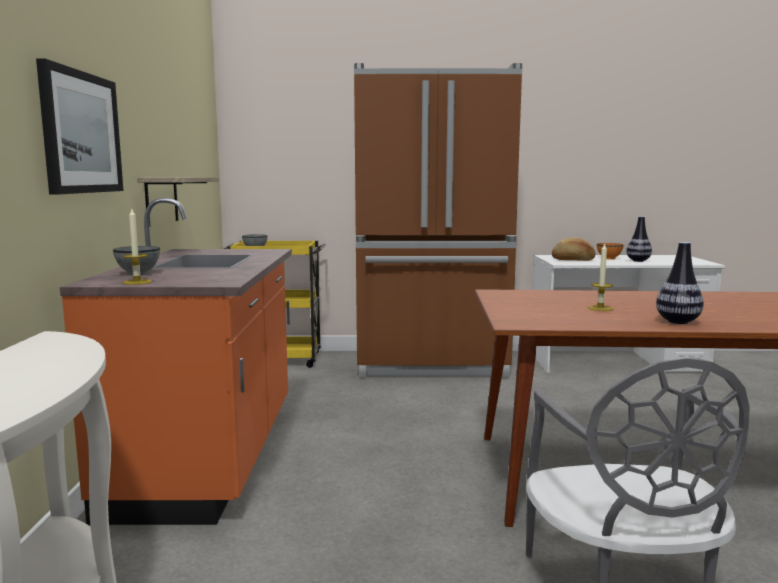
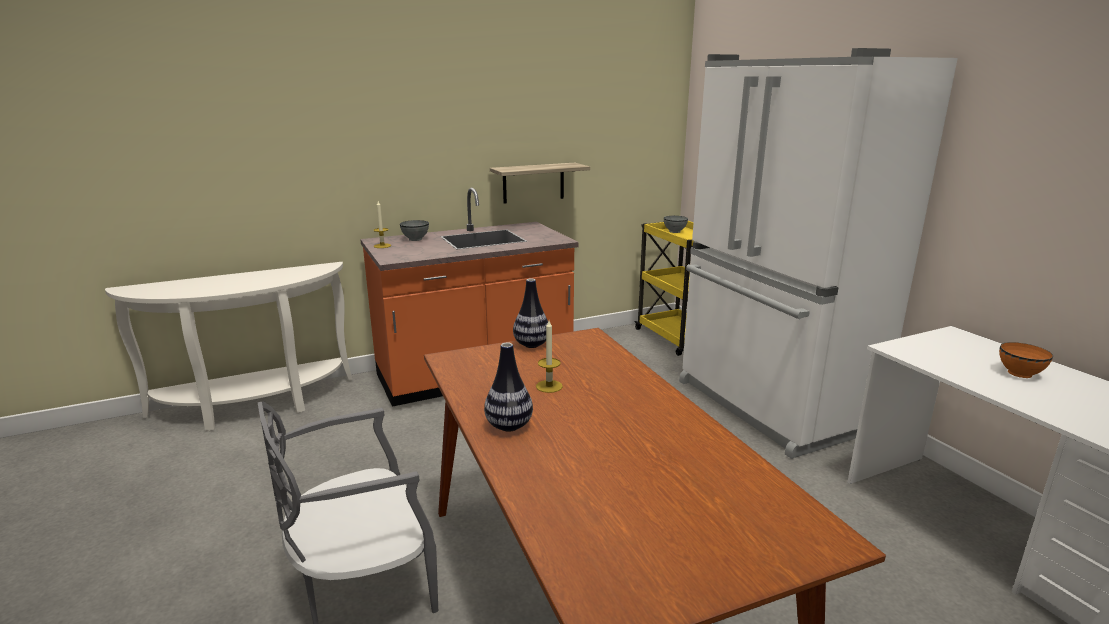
camera: 65 degrees right, 10 degrees up
picture [36,59,123,195] -> none
brown fridge [354,63,522,378] -> white fridge [679,48,958,459]
bread [552,237,595,261] -> none
vase [626,216,652,262] -> vase moved to [513,278,548,348]

